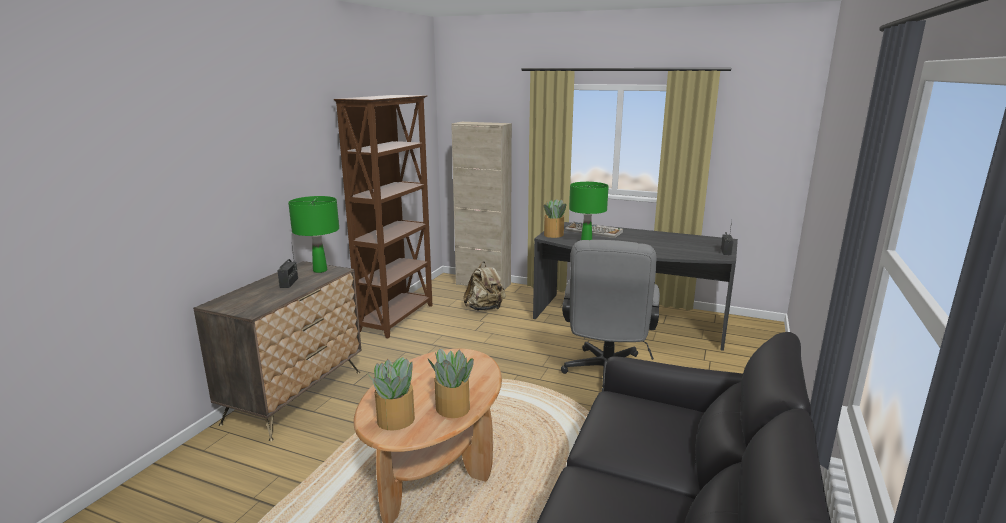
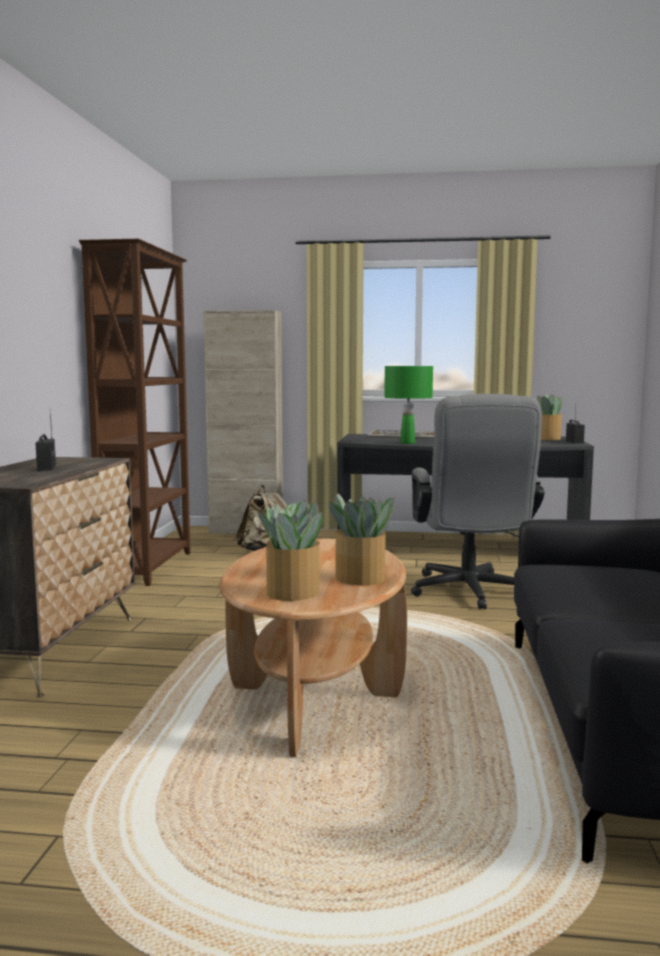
camera: 15 degrees left, 10 degrees down
green table lamp [288,196,339,273] -> none
potted plant [543,199,566,238] -> potted plant moved to [537,394,563,440]

